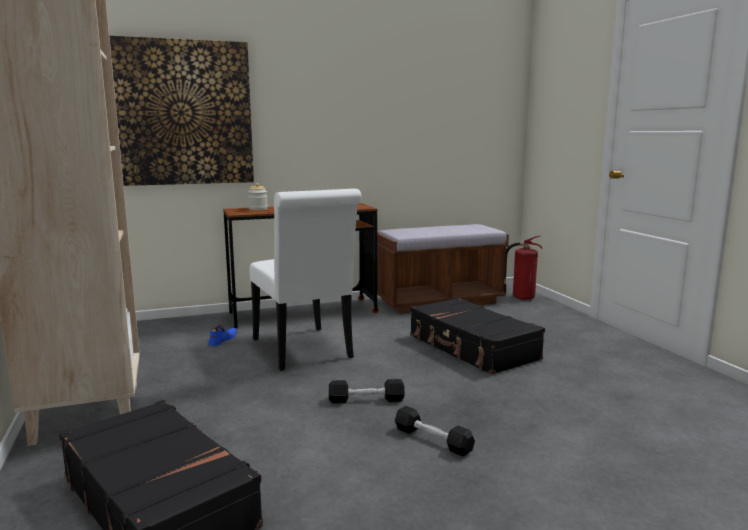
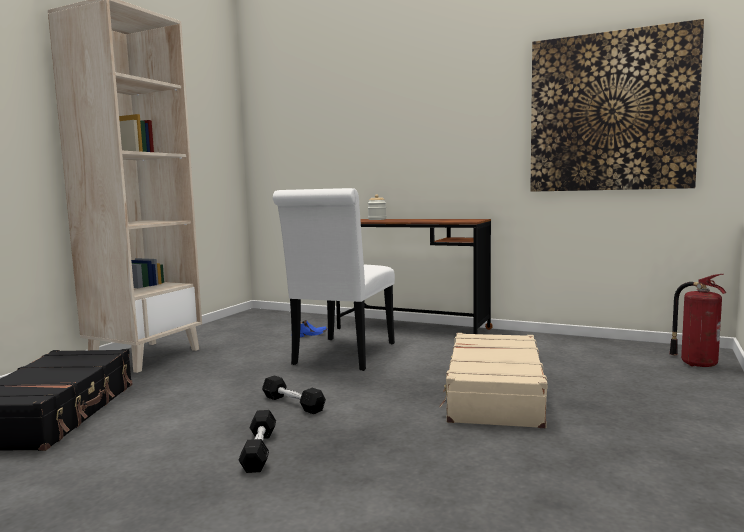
camera: 45 degrees right, 5 degrees down
picture [109,36,254,186] -> picture moved to [530,19,704,192]
brown bench [377,224,509,314] -> none
black suitcase [410,297,545,375] -> beige suitcase [440,333,548,428]

